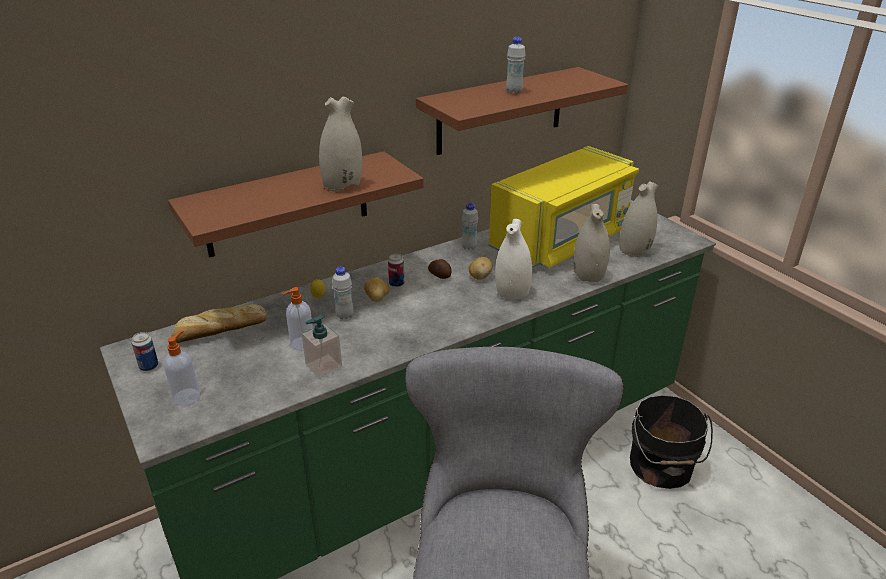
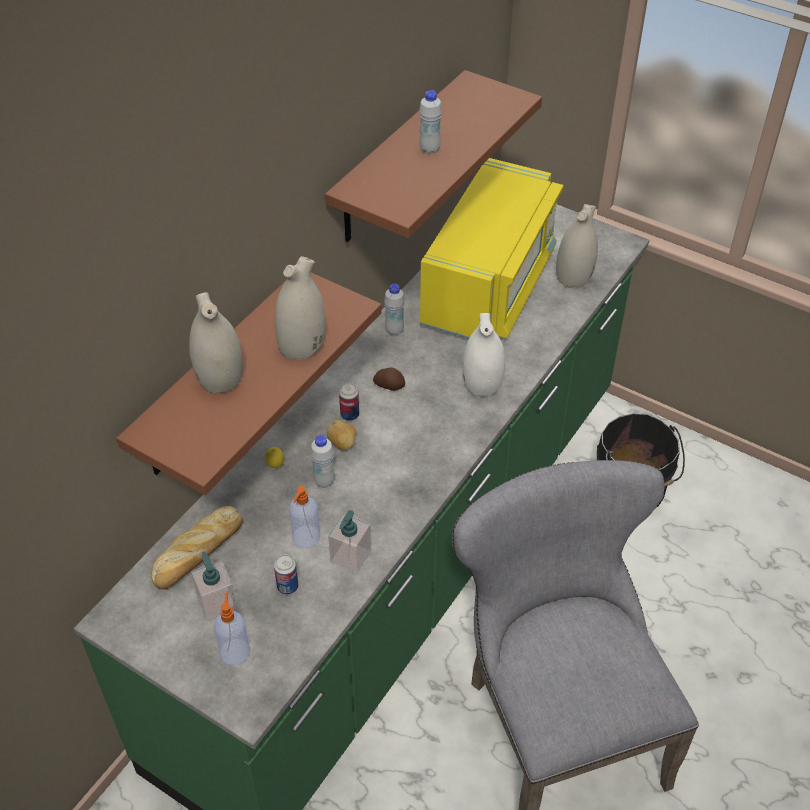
camera: 25 degrees left, 15 degrees up
can [132,332,158,371] -> can moved to [274,555,298,595]
potato [468,257,493,280] -> none
white vase [573,204,610,282] -> white vase moved to [189,292,243,394]
none -> soap dispenser [191,551,237,622]

